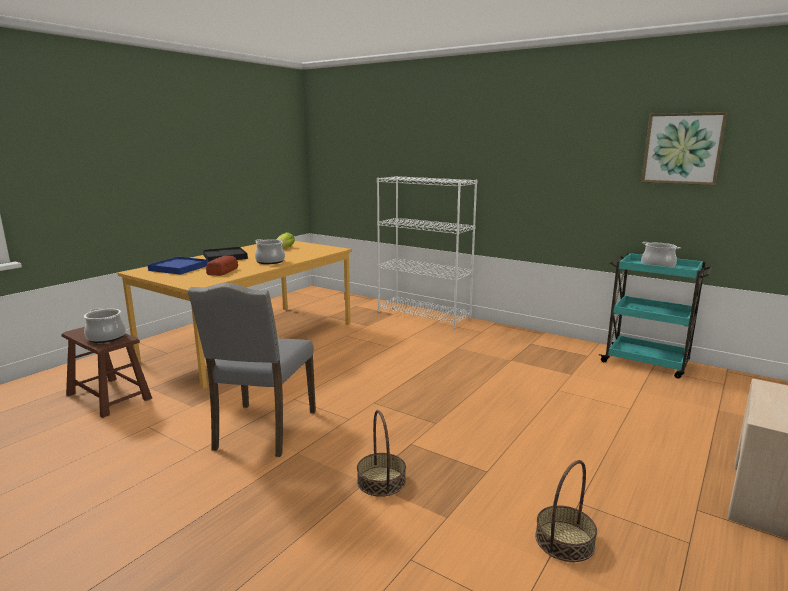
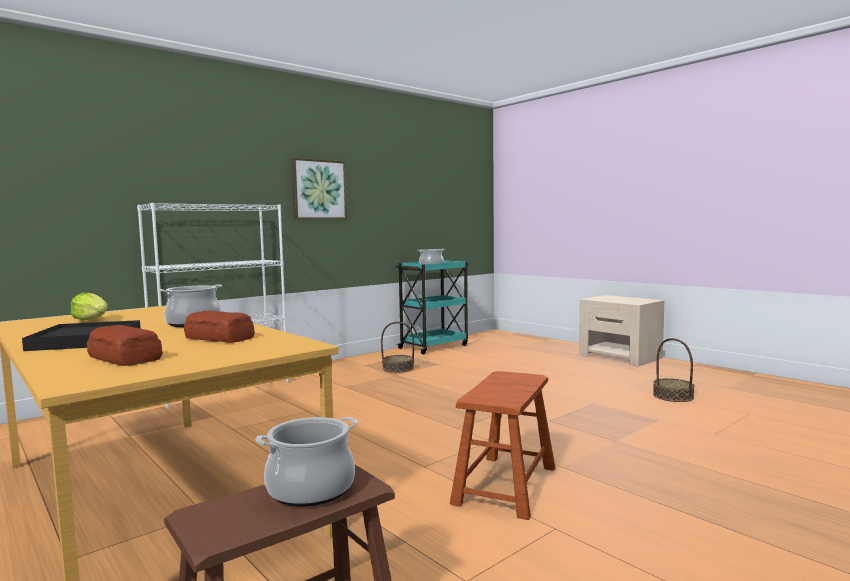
camera: 75 degrees left, 10 degrees down
blue tray [148,257,209,275] -> bread [87,325,163,366]
grey chair [187,283,316,457] -> brown stool [450,371,555,520]
basket [357,410,406,497] -> basket moved to [381,322,414,373]
picture [641,112,728,185] -> picture moved to [291,158,348,220]

